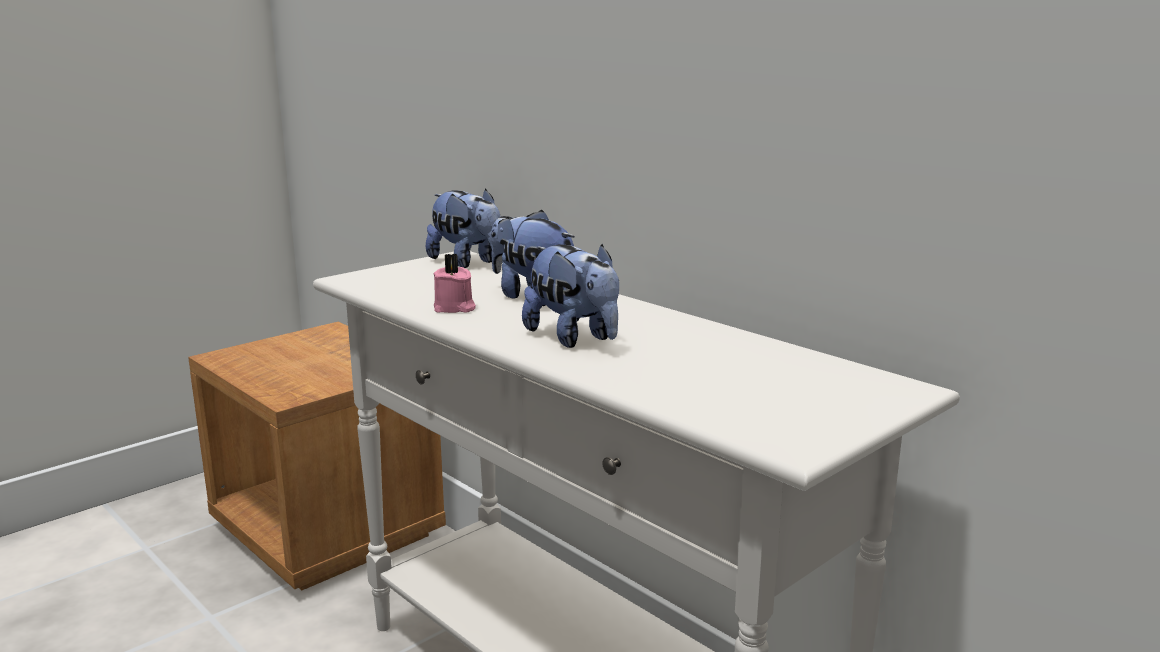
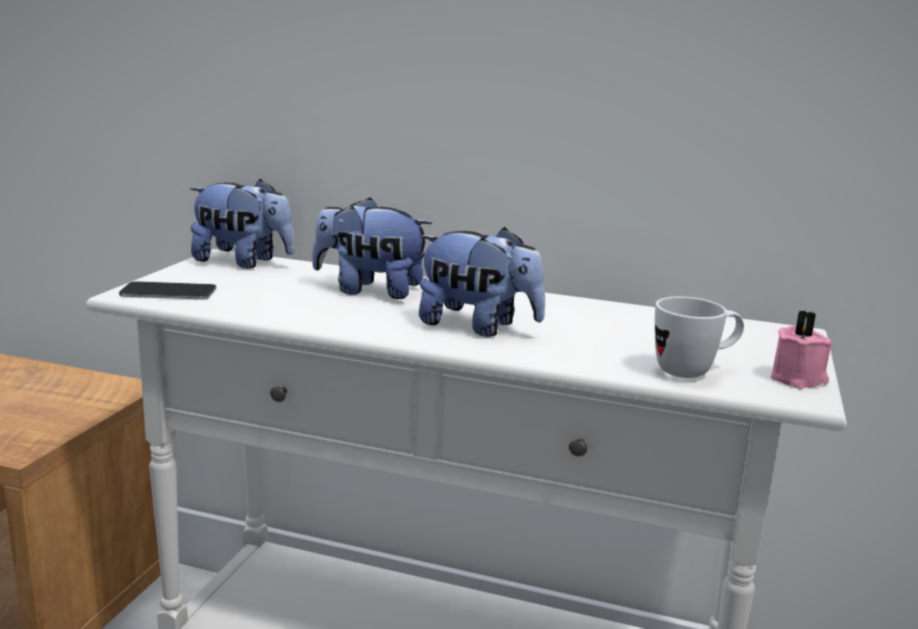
camera: 30 degrees left, 0 degrees up
pink candle [433,254,476,313] -> pink candle moved to [771,310,832,389]
none -> phone [119,281,216,299]
none -> white mug [655,297,744,378]

